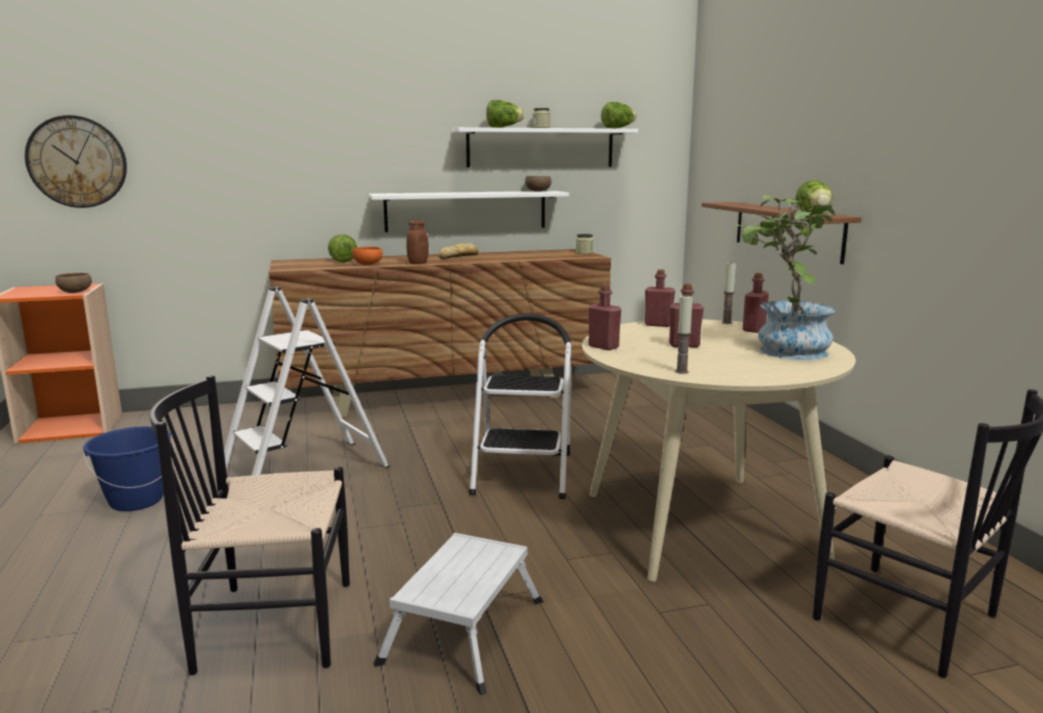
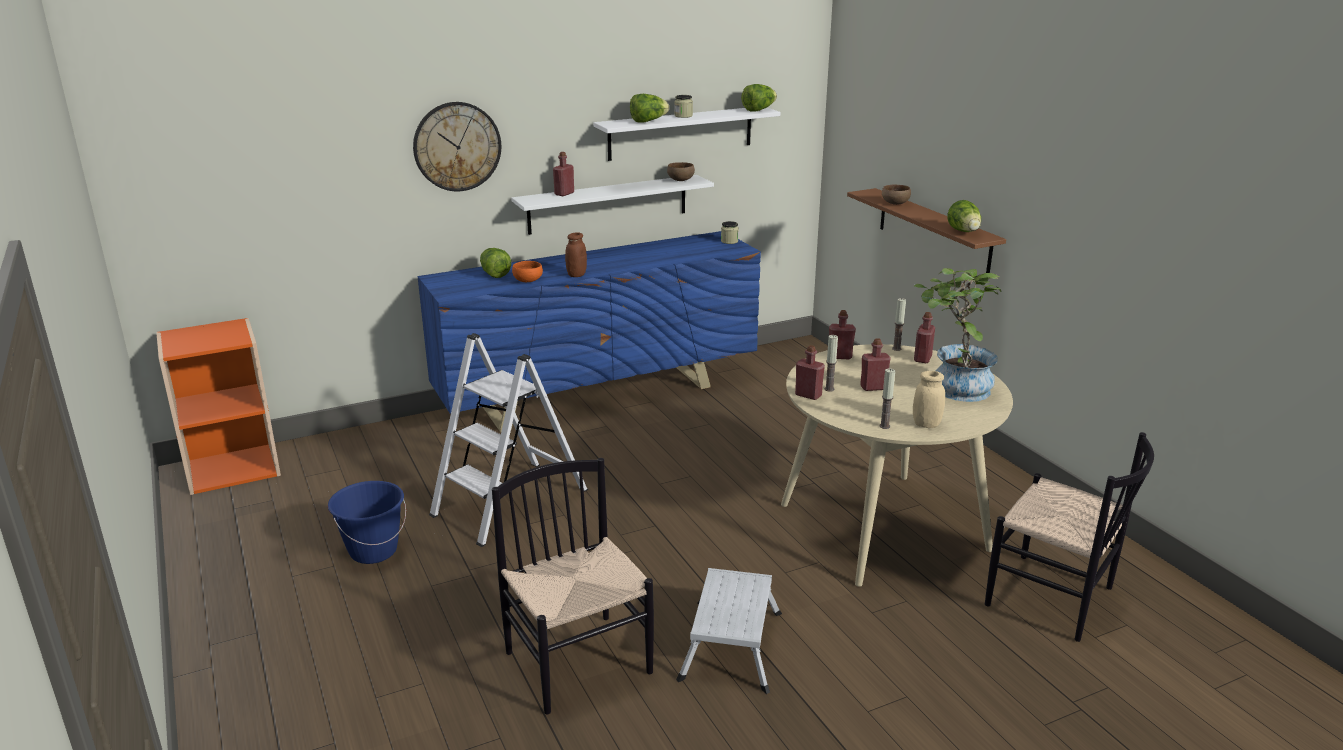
camera: 10 degrees left, 10 degrees up
wall clock [25,115,127,208] -> wall clock moved to [413,102,501,192]
brown bowl [55,273,92,293] -> brown bowl moved to [882,185,911,205]
black chair [149,375,350,675] -> black chair turned 75 degrees clockwise [492,458,654,714]
brown cabinet [269,249,611,417] -> blue cabinet [418,231,761,432]
bread [438,243,479,259] -> none
step ladder [469,313,572,499] -> none
none -> red bottle [553,152,574,196]
none -> candle [825,335,838,392]
none -> beige jar [913,371,945,428]

